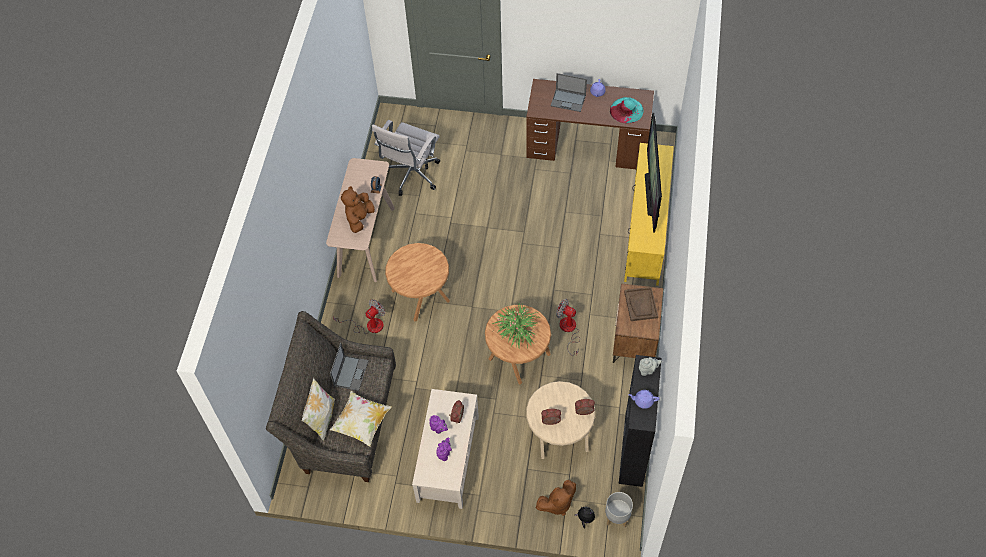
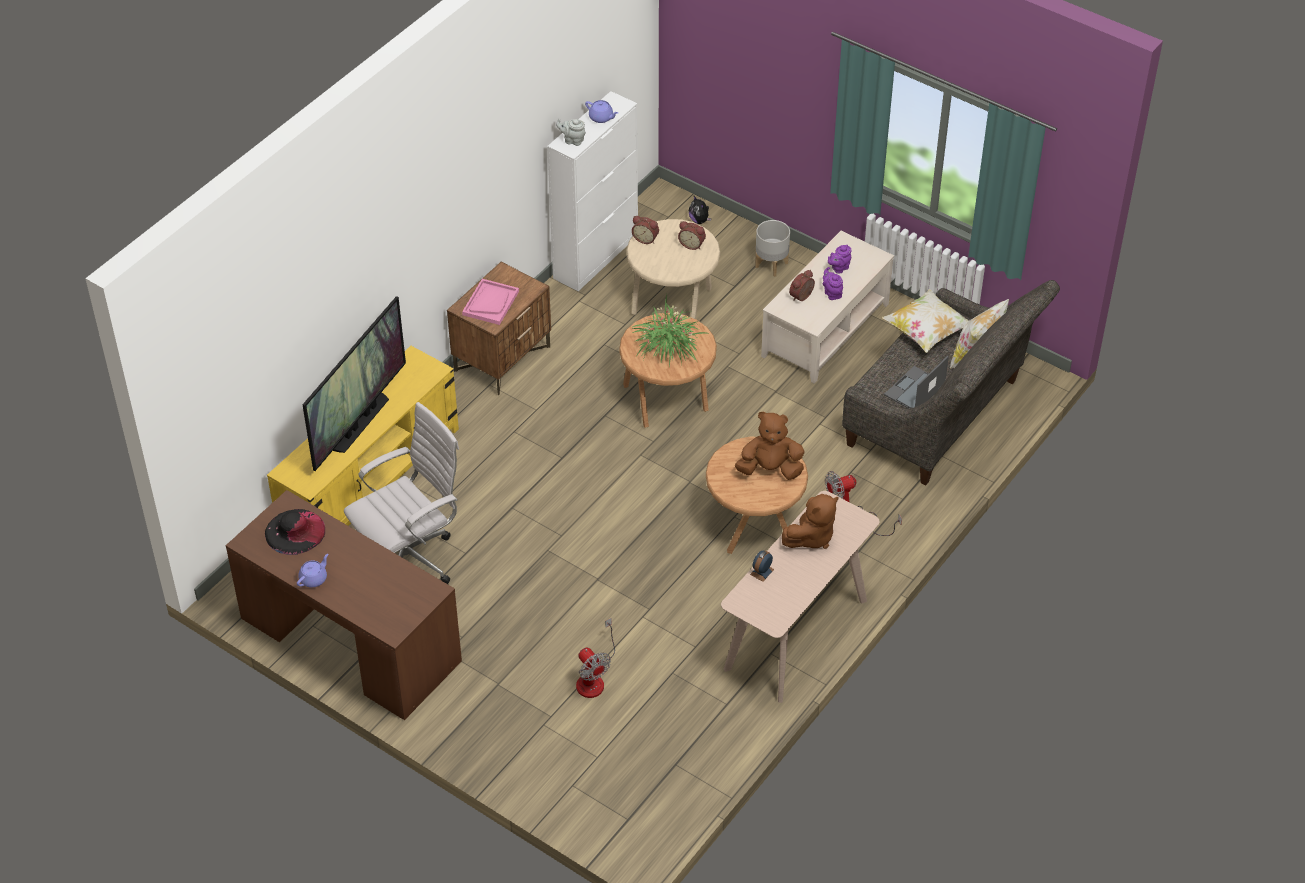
camera: 155 degrees left, 10 degrees down
white office chair [372,120,440,196] -> white office chair moved to [344,402,459,584]
brown plush toy [536,480,576,516] -> brown plush toy moved to [735,411,804,480]
laptop [551,73,587,112] -> none
fan [556,299,580,356] -> fan moved to [576,618,615,698]
grey planter [605,492,633,527] -> grey planter moved to [755,220,790,277]
turquoise hat [610,97,644,123] -> black hat [265,509,325,555]
black cabinet [619,355,661,487] -> white cabinet [547,91,638,291]
brown tray [624,287,658,321] -> pink tray [462,279,519,325]

